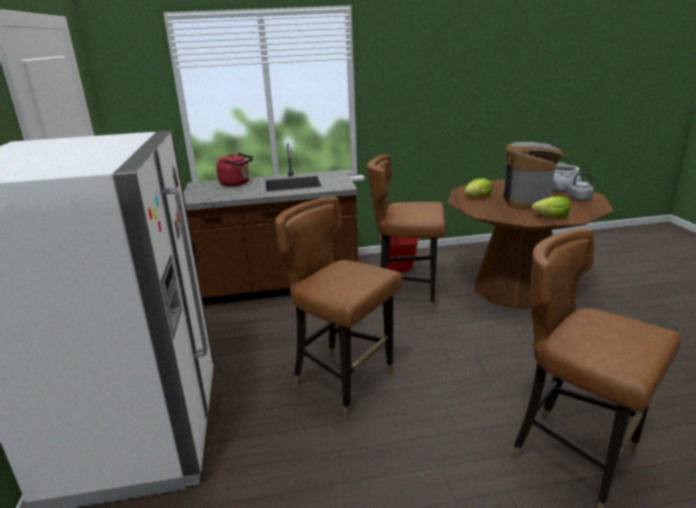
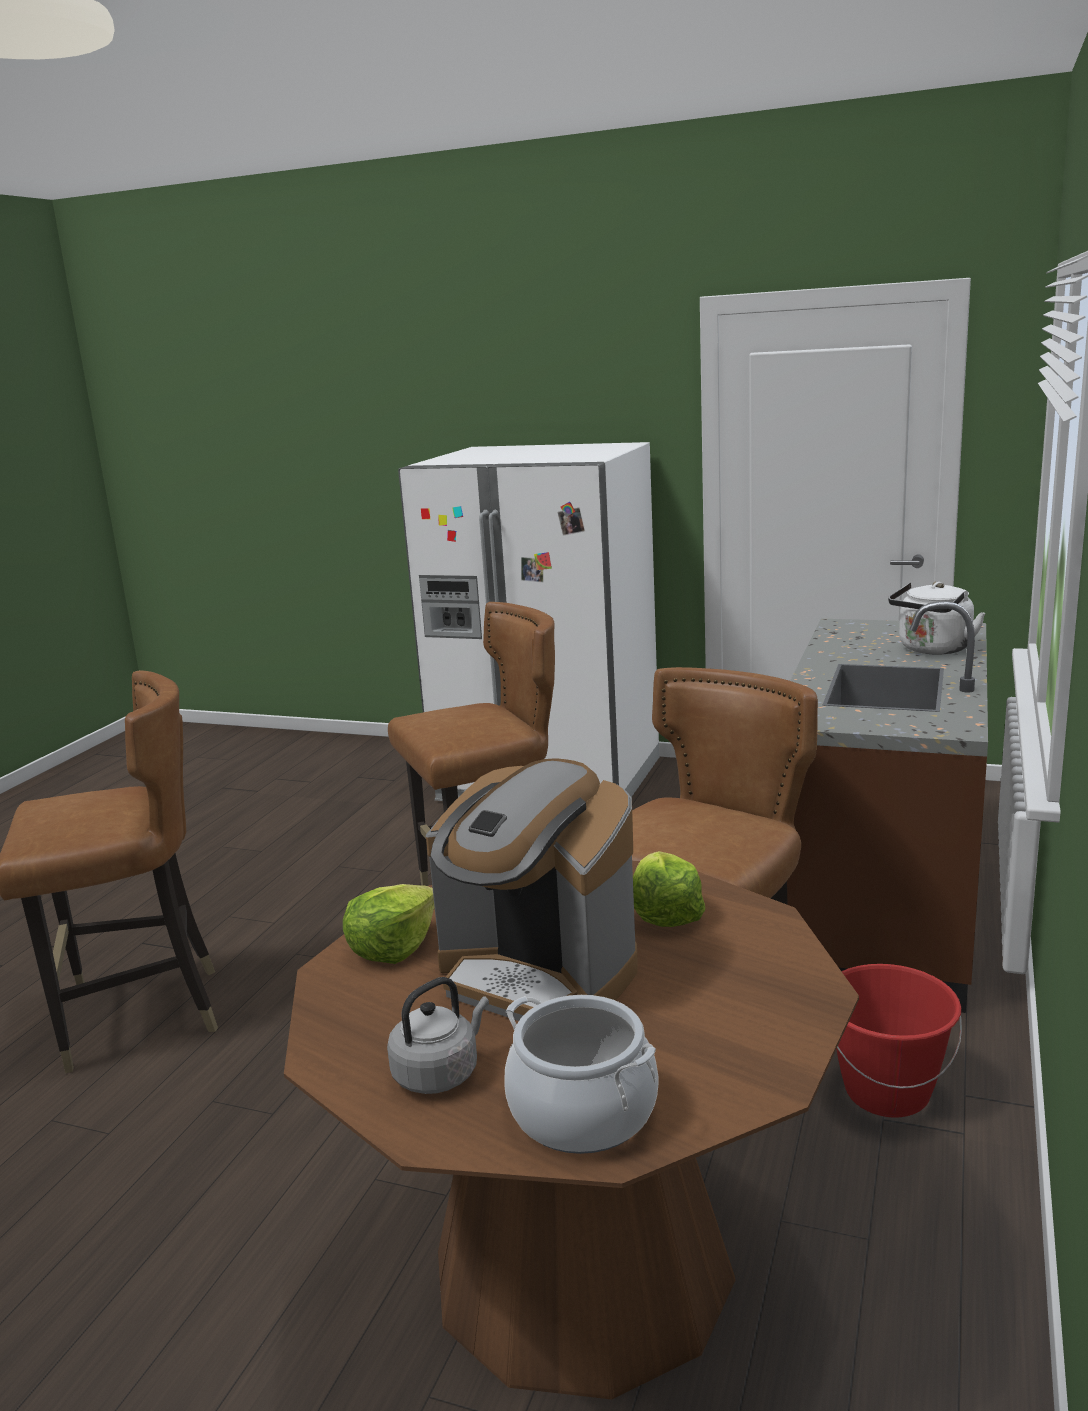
camera: 120 degrees right, 5 degrees down
red kettle [216,153,253,186] -> white kettle [888,582,986,654]

